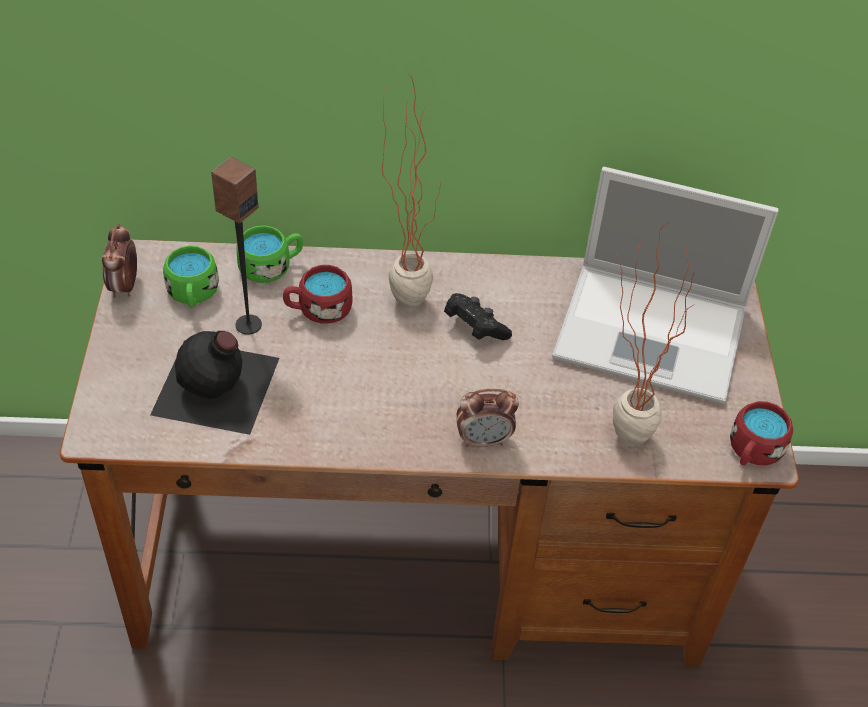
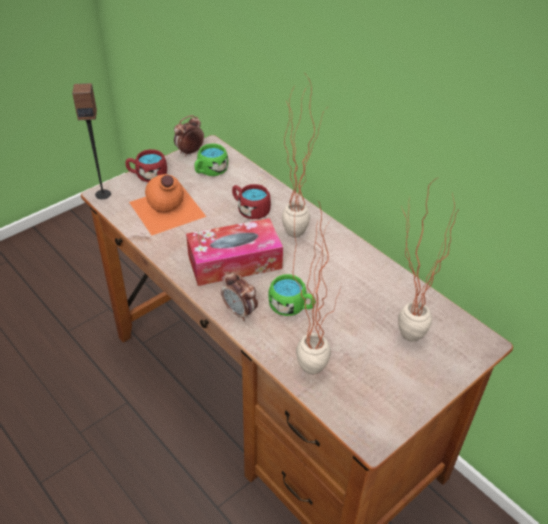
camera: 50 degrees right, 5 degrees down
black bottle [150,331,279,435] -> orange bottle [129,174,206,235]
speaker [211,157,262,335] -> speaker moved to [72,83,111,199]
green mug [236,226,303,283] -> green mug moved to [268,274,315,316]
black game controller [444,293,512,340] -> none
laptop [552,167,779,404] -> potted plant [398,178,459,342]
red mug [730,401,793,465] -> red mug moved to [125,149,167,182]
none -> tissue box [186,218,283,286]

